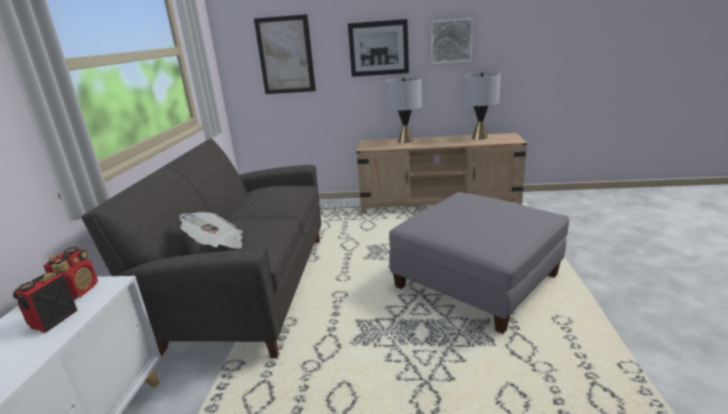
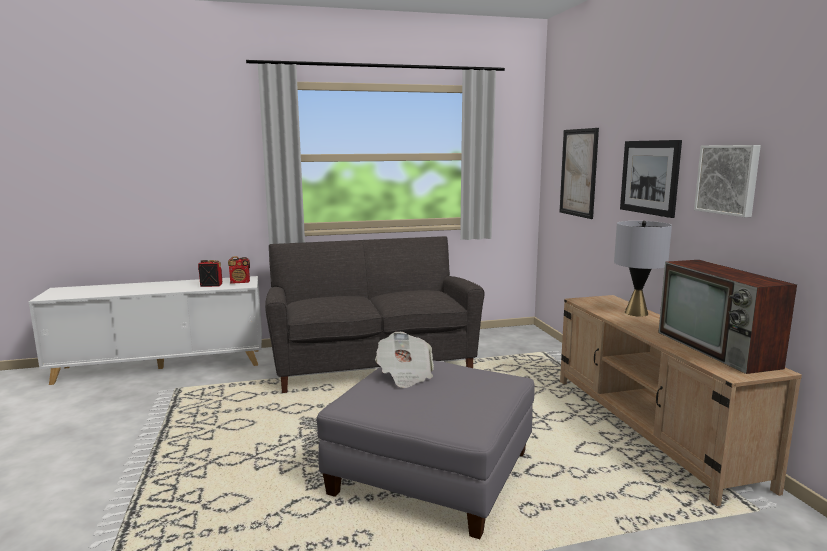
camera: 70 degrees right, 10 degrees down
newspaper [179,212,243,249] -> newspaper moved to [375,332,434,388]
grey table lamp [464,72,501,140] -> television [658,260,797,374]

